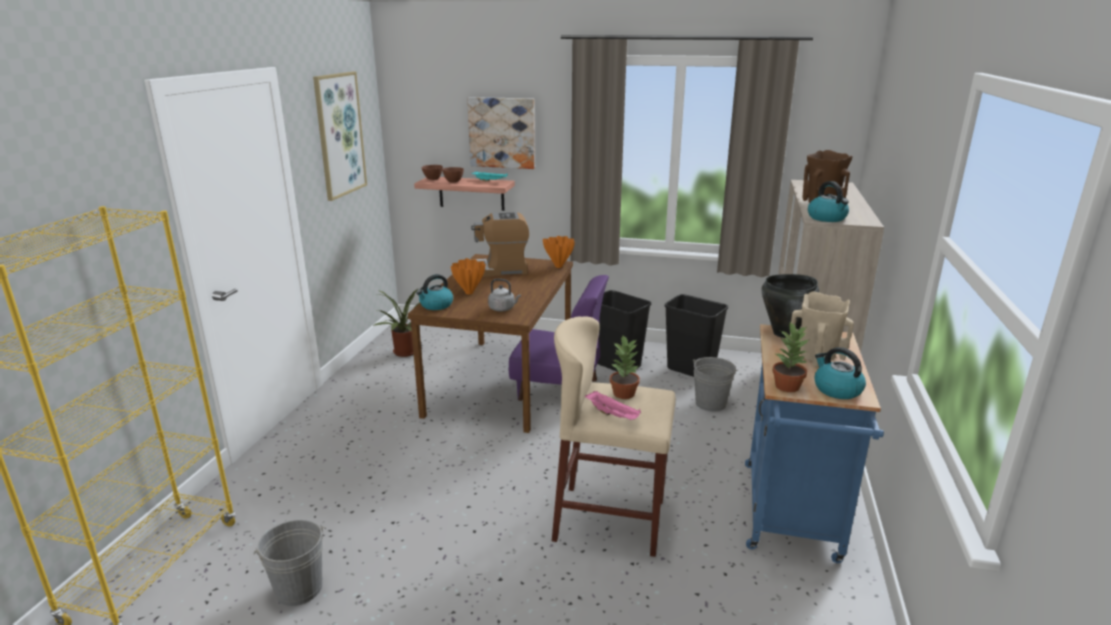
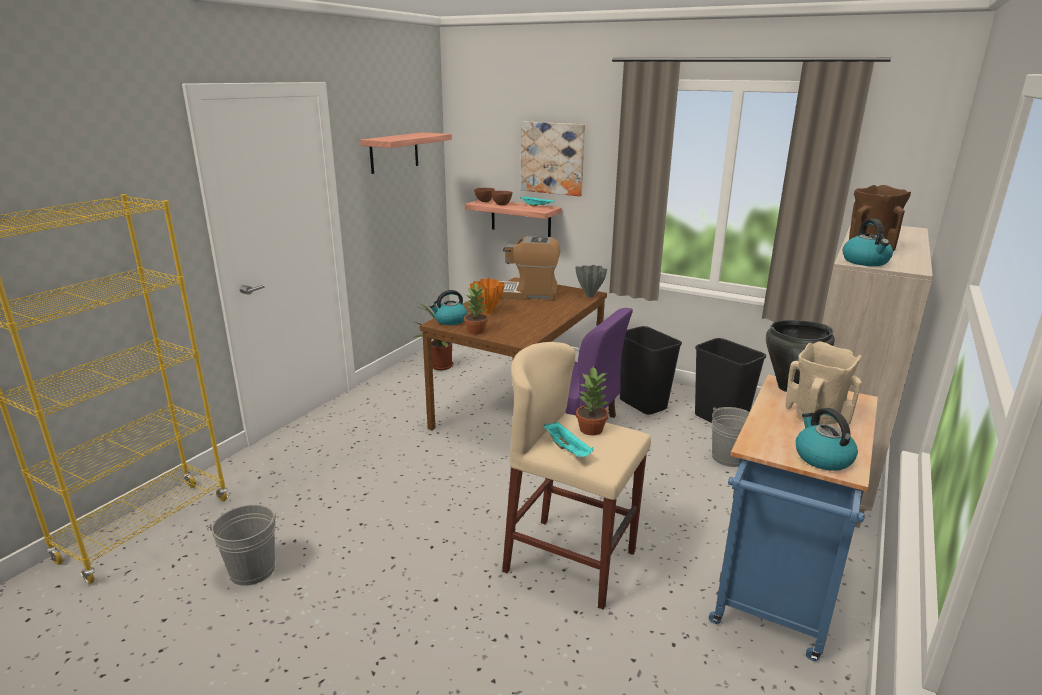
camera: 15 degrees right, 0 degrees up
picture [313,72,367,201] -> shelf [360,132,452,174]
grey kettle [488,279,521,311] -> none
orange vase [543,236,575,268] -> grey vase [576,265,607,298]
pink tray [585,391,641,420] -> turquoise tray [543,422,594,457]
potted plant [772,322,810,392] -> potted plant moved to [464,282,488,334]

